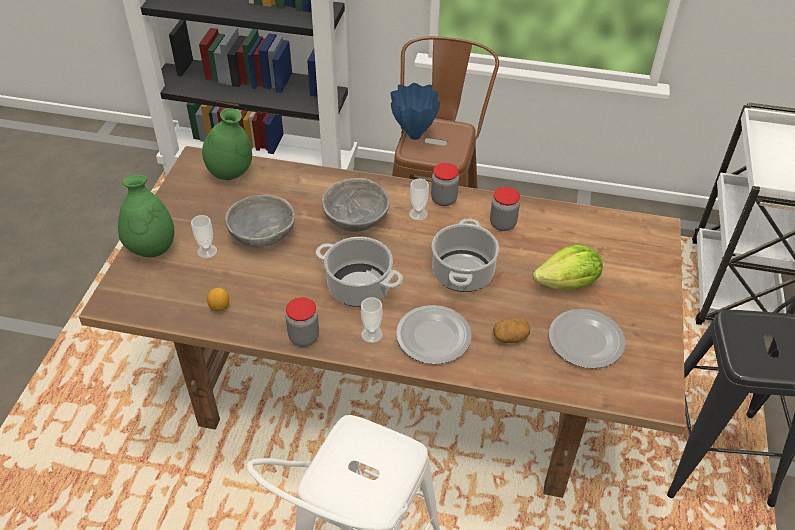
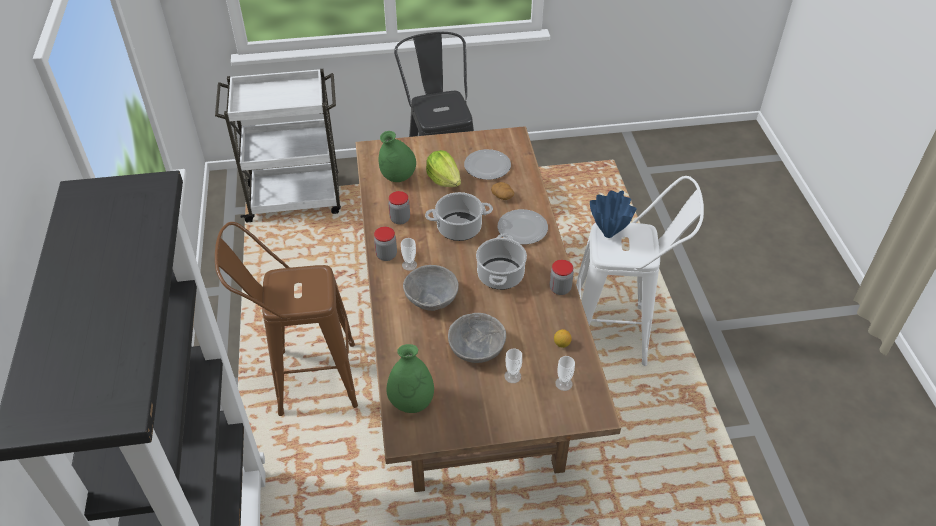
camera: 110 degrees left, 0 degrees up
green vase [118,175,174,258] -> green vase moved to [379,131,416,182]
cup [361,297,383,343] -> cup moved to [555,356,575,391]
blue vase [391,83,440,140] -> blue vase moved to [590,190,637,238]

